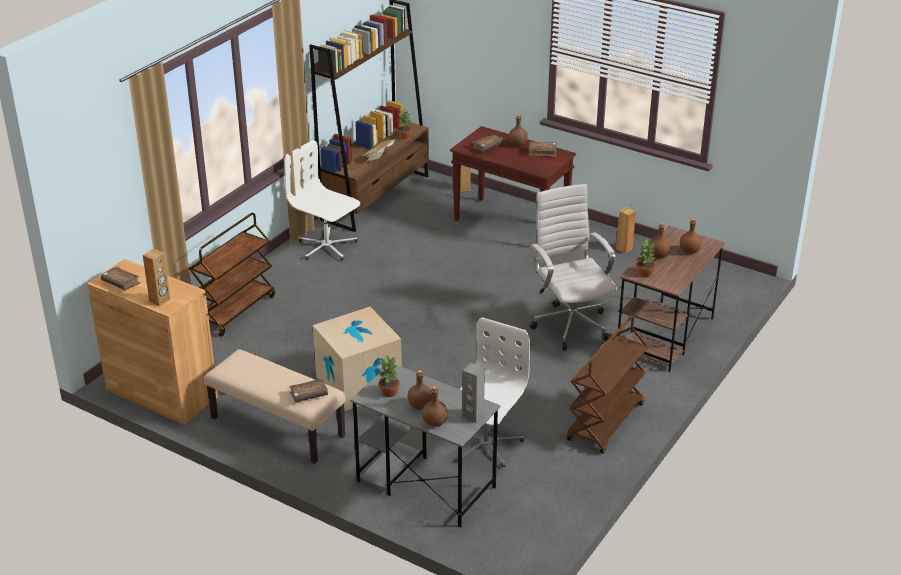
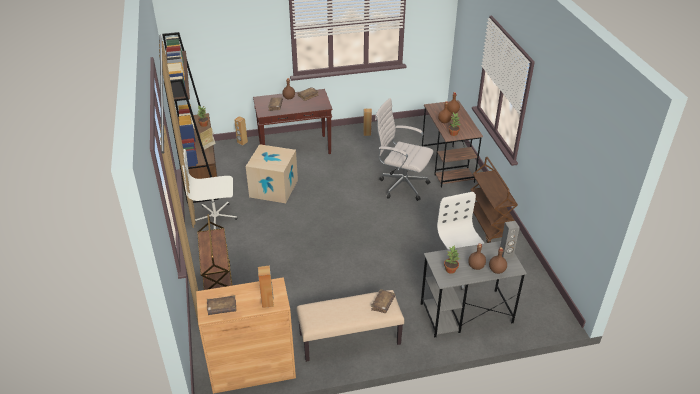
camera: 45 degrees left, 5 degrees up
cardboard box [313,307,402,411] -> cardboard box moved to [246,144,298,203]

